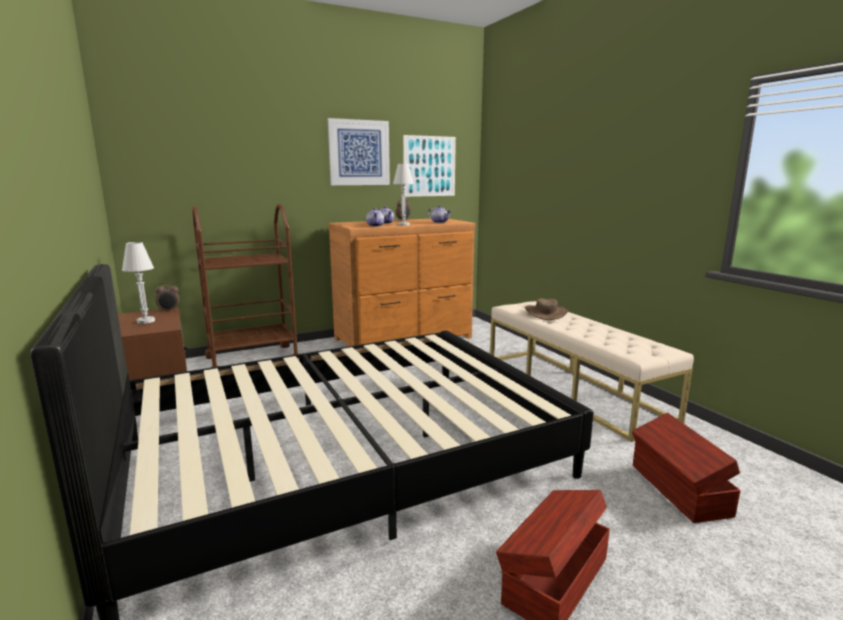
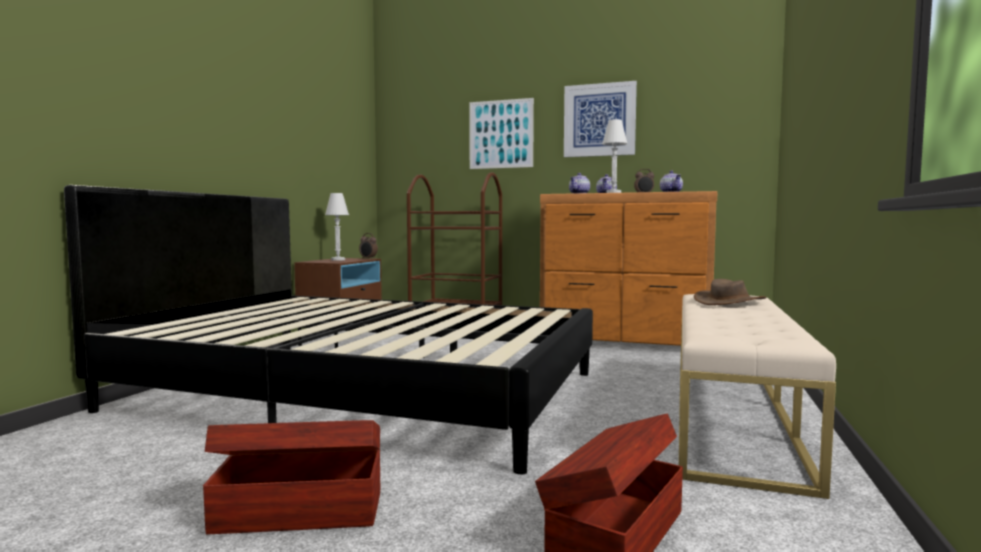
camera: 45 degrees right, 10 degrees down
picture [403,135,456,197] -> picture moved to [469,98,534,169]

